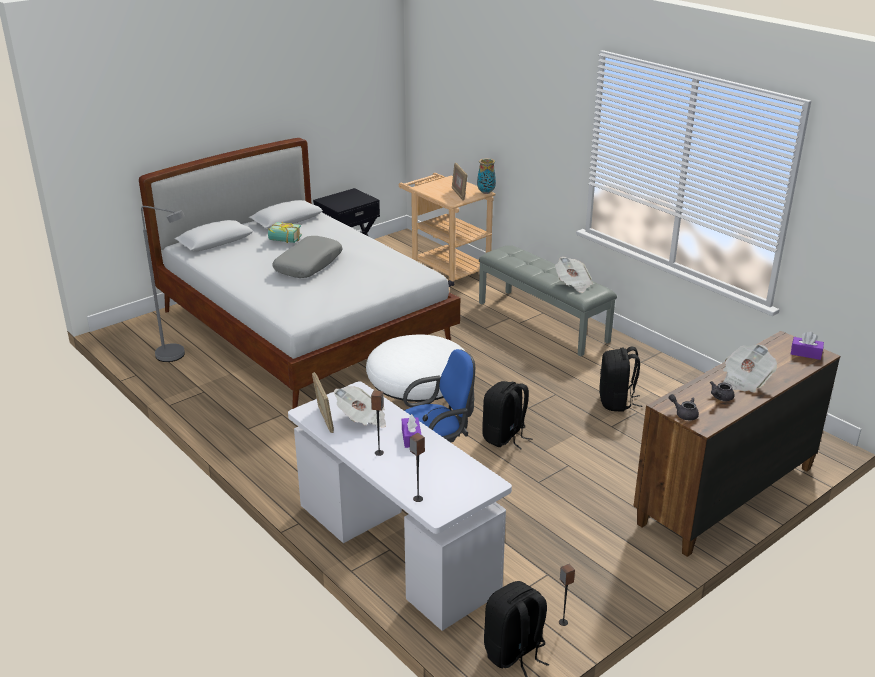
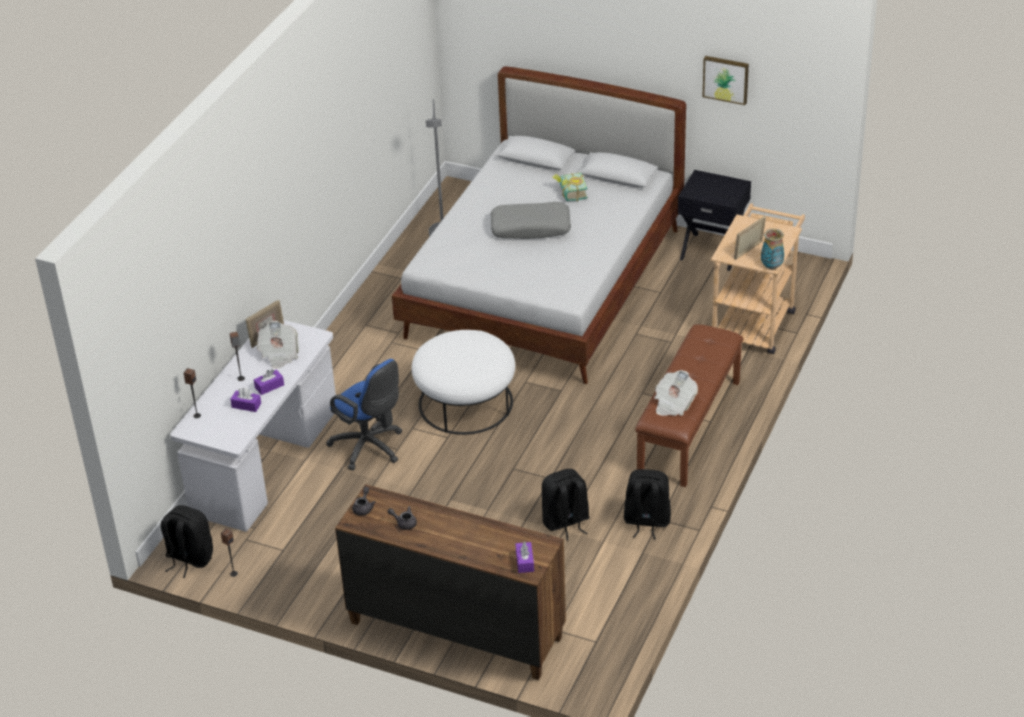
camera: 65 degrees right, 10 degrees up
grey bench [479,245,617,357] -> brown bench [635,325,743,487]
black backpack [482,381,532,450] -> black backpack moved to [624,469,671,540]
newspaper [723,344,777,392] -> none
none -> purple tissue box [230,388,261,412]
none -> picture [702,56,749,105]

